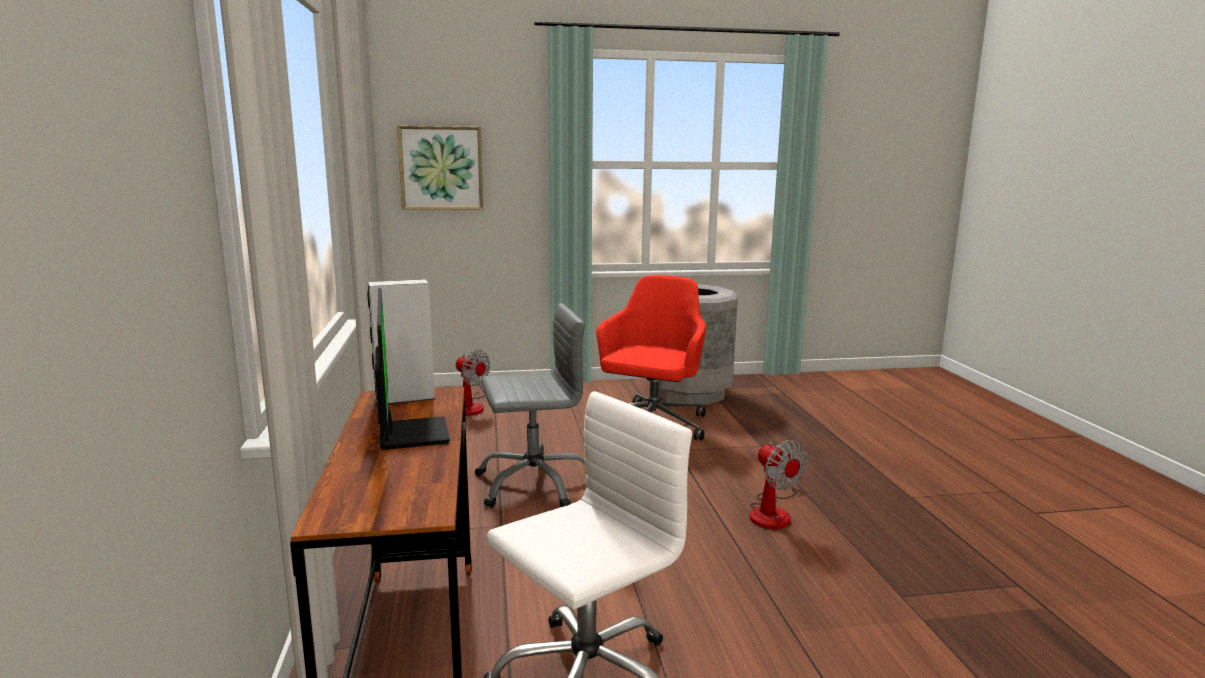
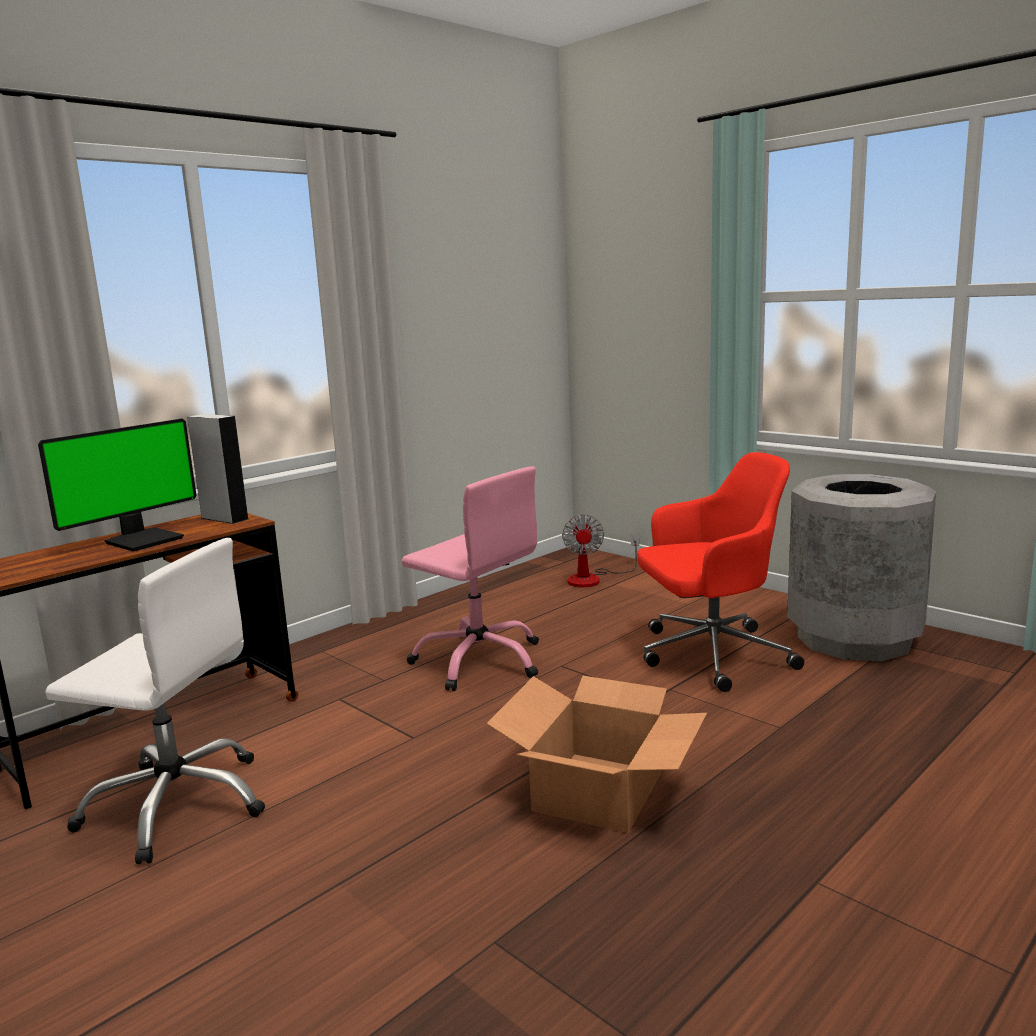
camera: 55 degrees right, 0 degrees up
picture [397,126,483,210] -> none
grey office chair [475,303,585,508] -> pink office chair [402,466,539,691]
fan [750,440,807,529] -> cardboard box [486,676,707,833]

